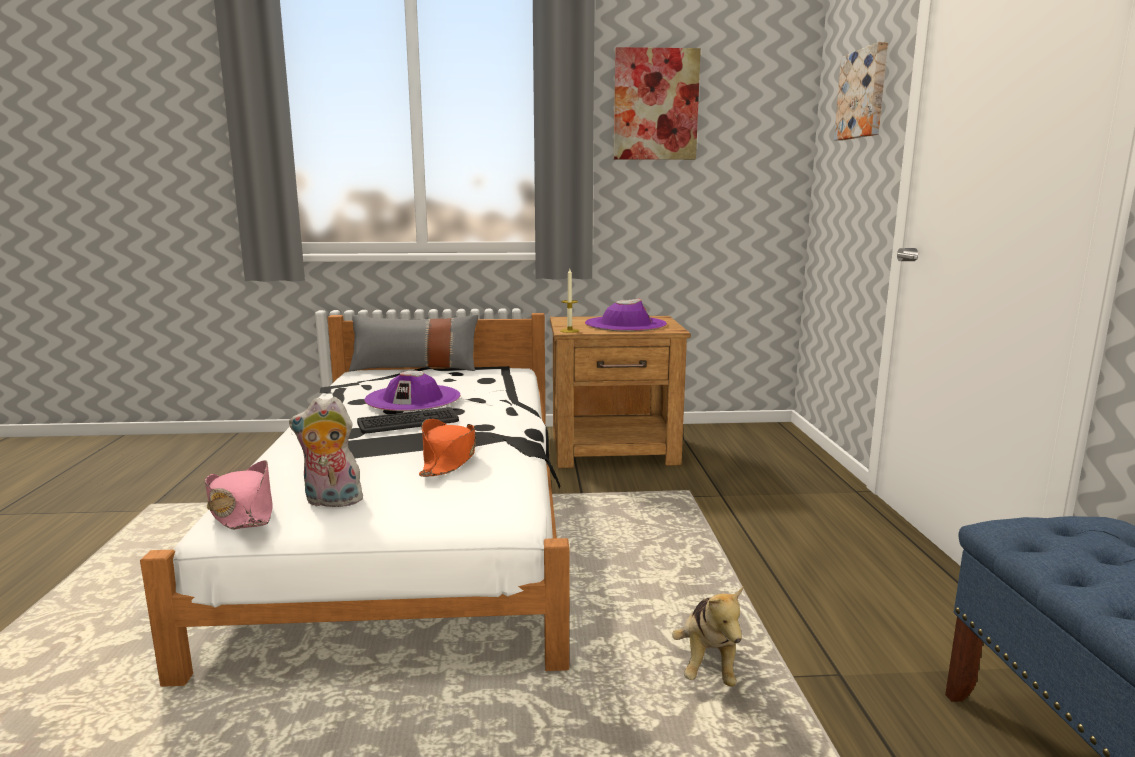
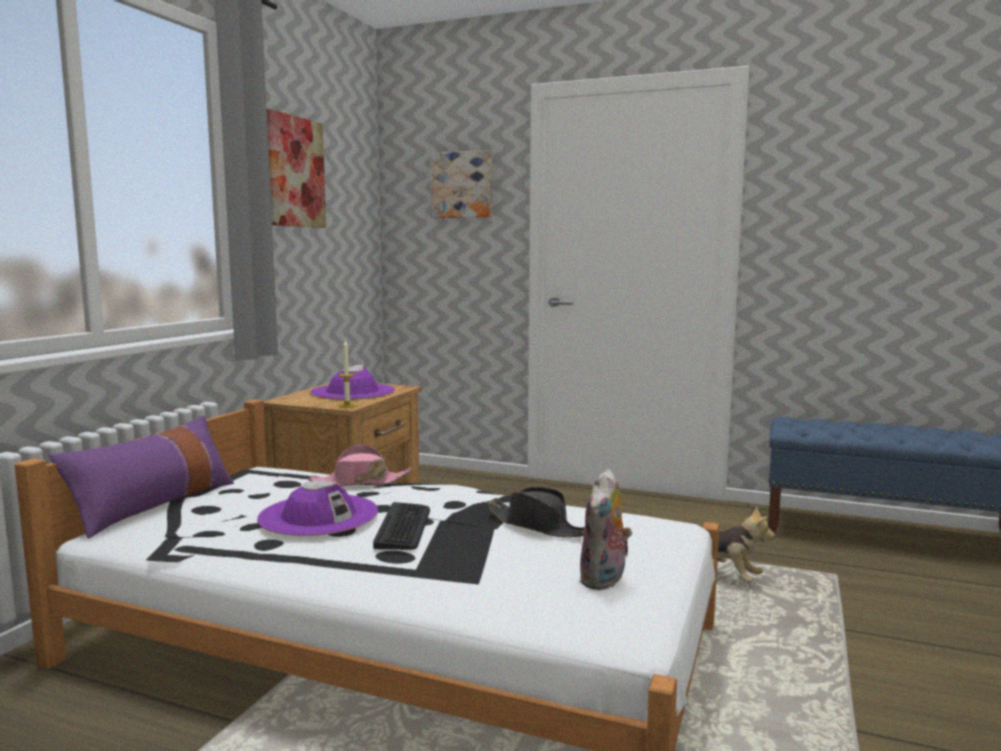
camera: 65 degrees left, 5 degrees down
pink hat [205,460,273,529] -> pink hat moved to [308,444,412,487]
grey pillow [349,315,478,372] -> purple pillow [49,415,234,539]
orange hat [419,419,476,477] -> black hat [486,487,584,537]

